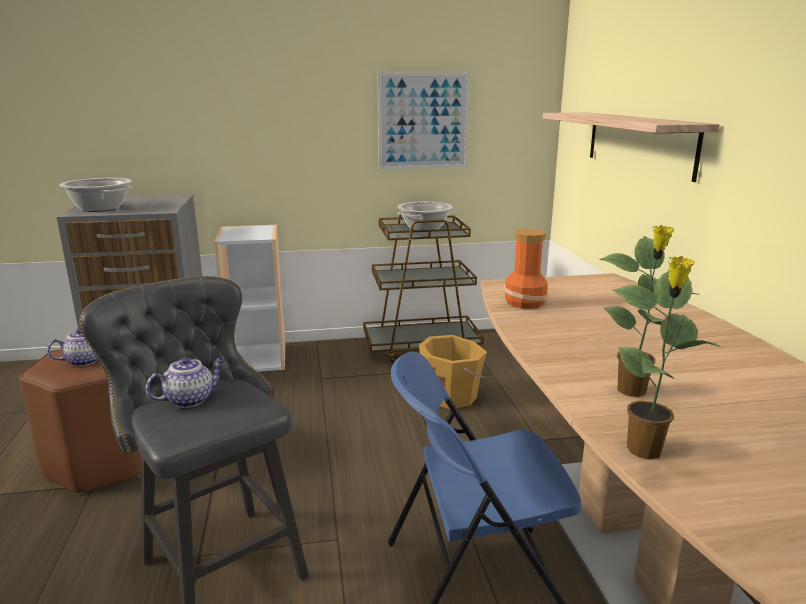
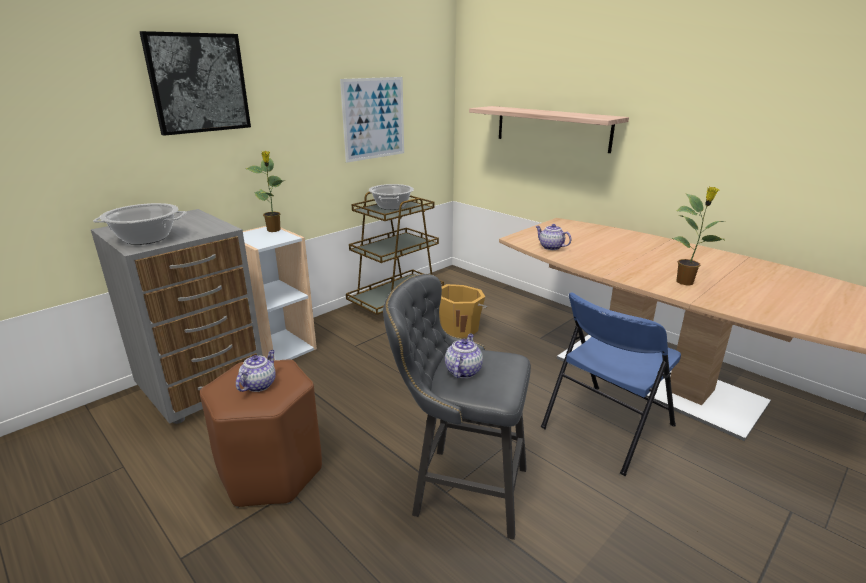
camera: 35 degrees left, 5 degrees up
vase [504,229,548,309] -> teapot [535,224,571,250]
potted plant [612,256,721,459] -> potted plant moved to [246,151,283,232]
none -> picture [139,31,251,136]

